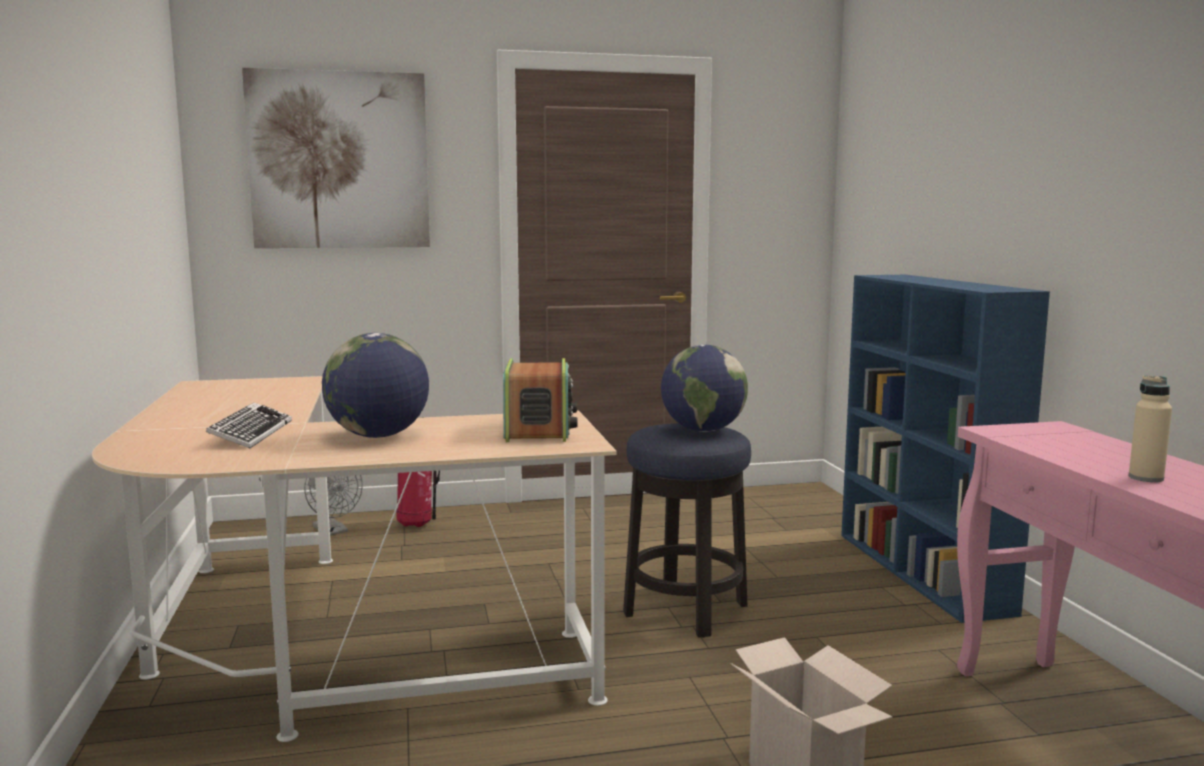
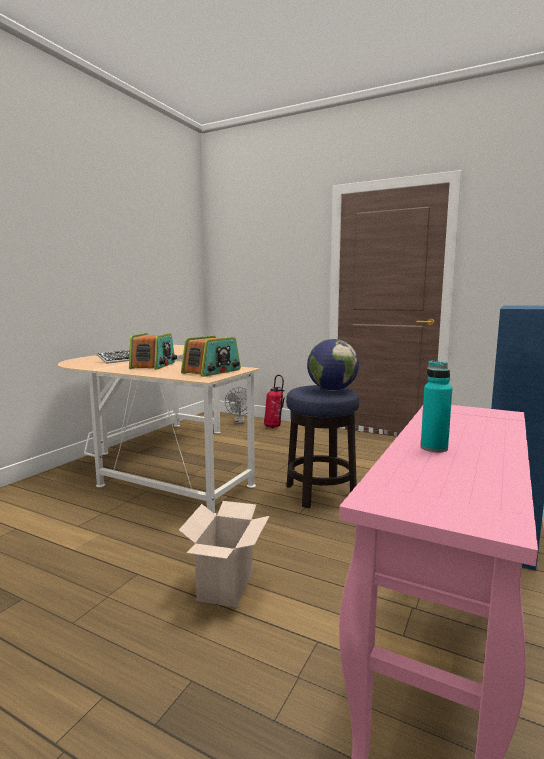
camera: 40 degrees right, 0 degrees up
picture [242,68,430,248] -> none
globe [322,333,429,438] -> radio [129,333,177,370]
beige bottle [1129,376,1172,482] -> turquoise bottle [421,361,452,452]

